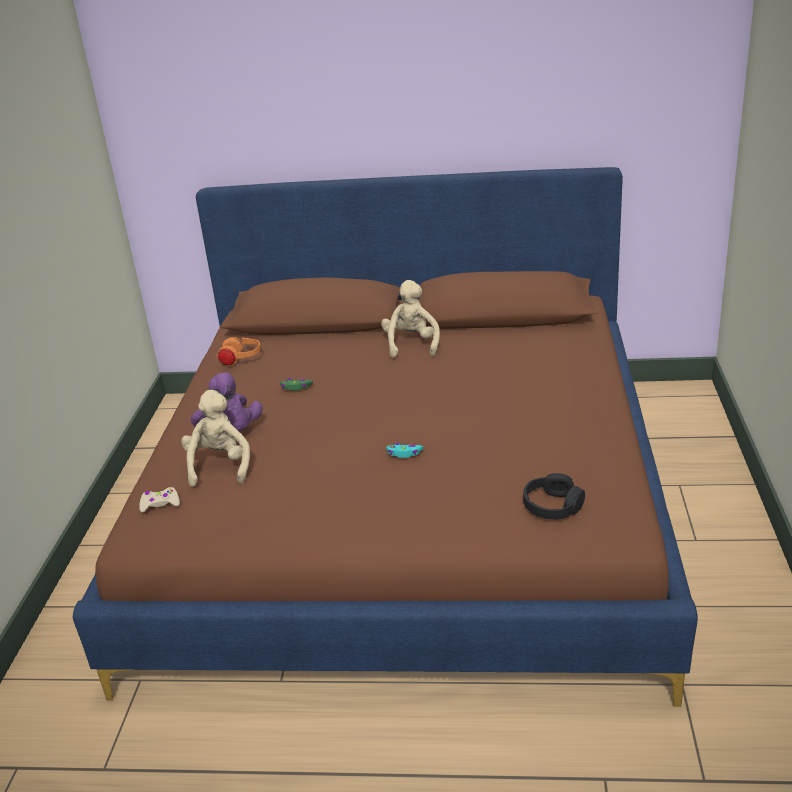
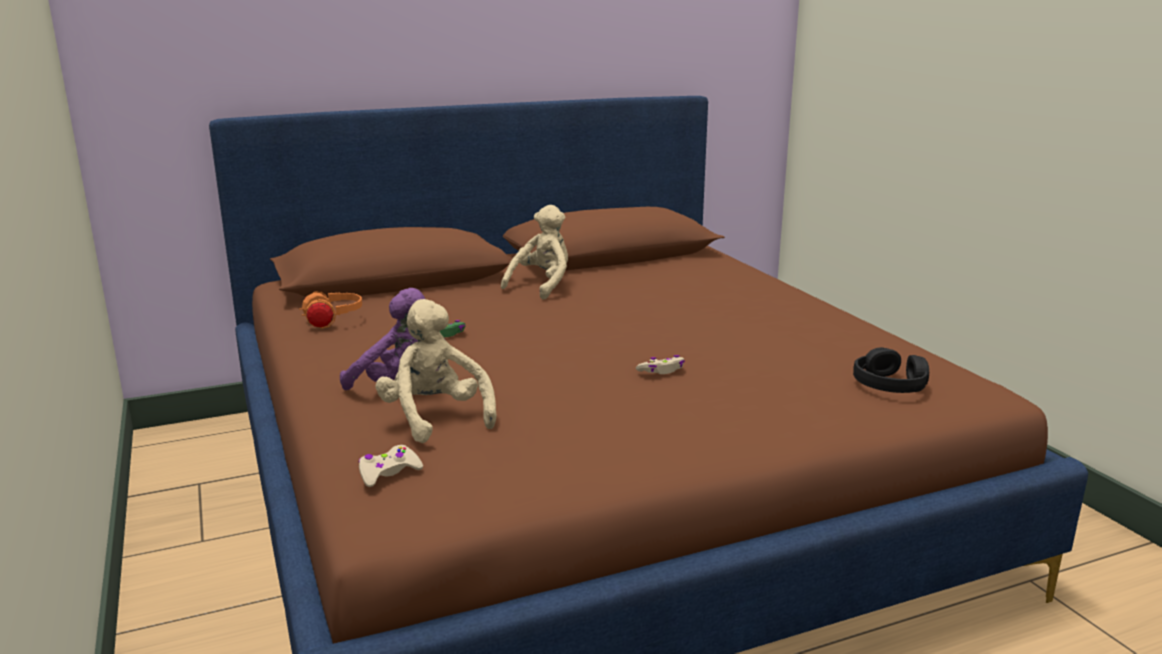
camera: 30 degrees left, 10 degrees down
beige plush toy [381,280,440,358] -> beige plush toy turned 60 degrees clockwise [501,205,568,300]
turquoise game controller [386,443,423,458] -> beige game controller [636,355,685,374]

